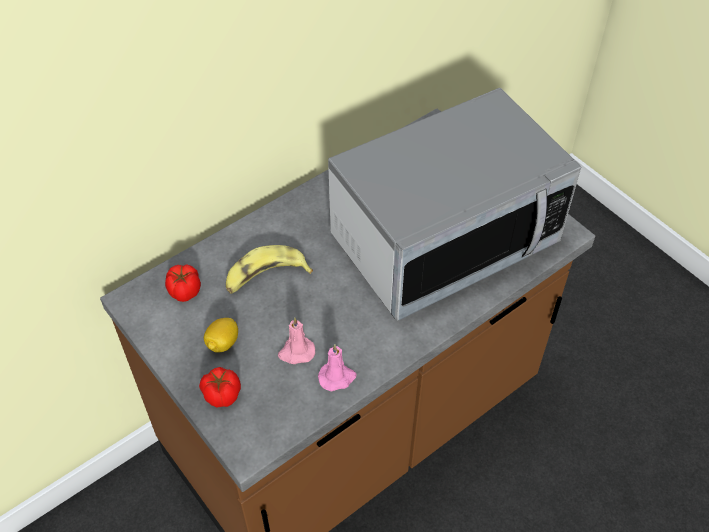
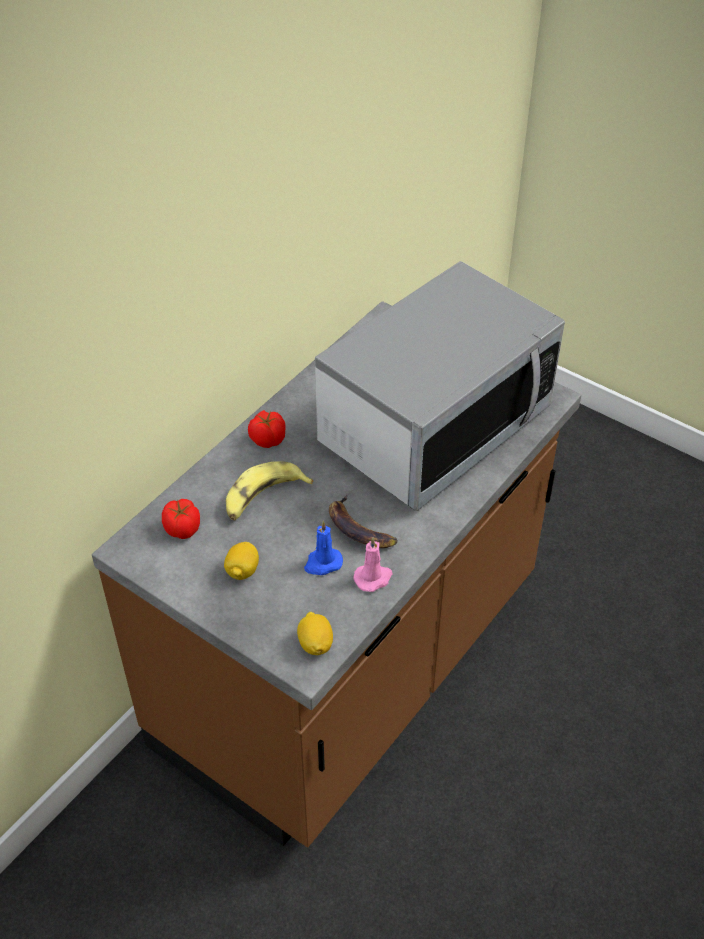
camera: 15 degrees left, 5 degrees down
tomato [199,367,241,407] -> tomato moved to [248,410,286,448]
pink candle [278,317,315,364] -> blue candle [304,521,343,575]
none -> lemon [297,612,333,655]
none -> banana [329,494,398,548]

